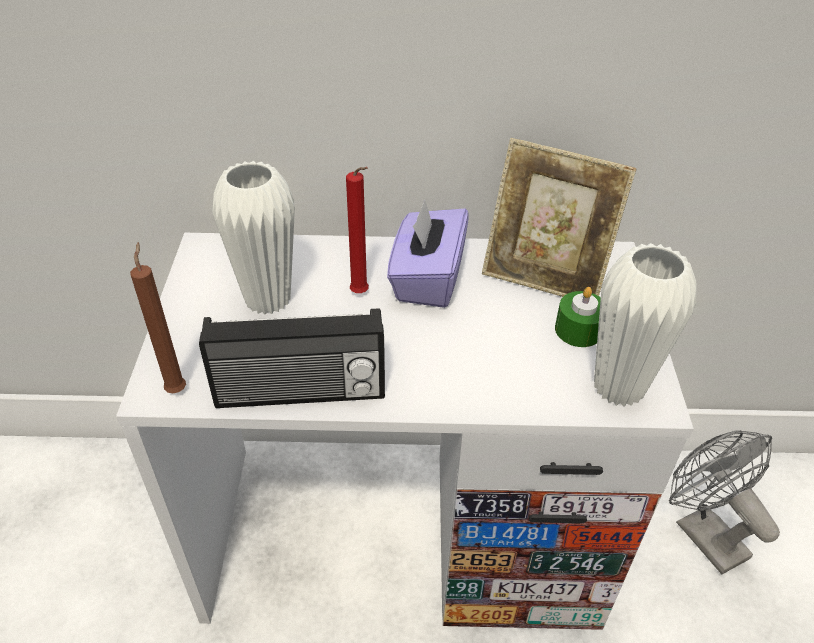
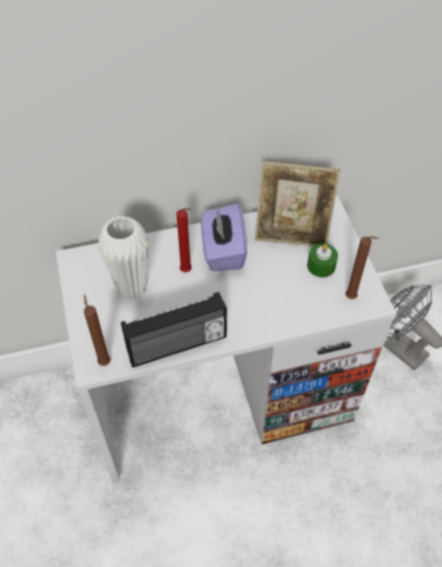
camera: 15 degrees left, 10 degrees up
white vase [594,243,696,407] -> brown candle [345,236,379,299]

